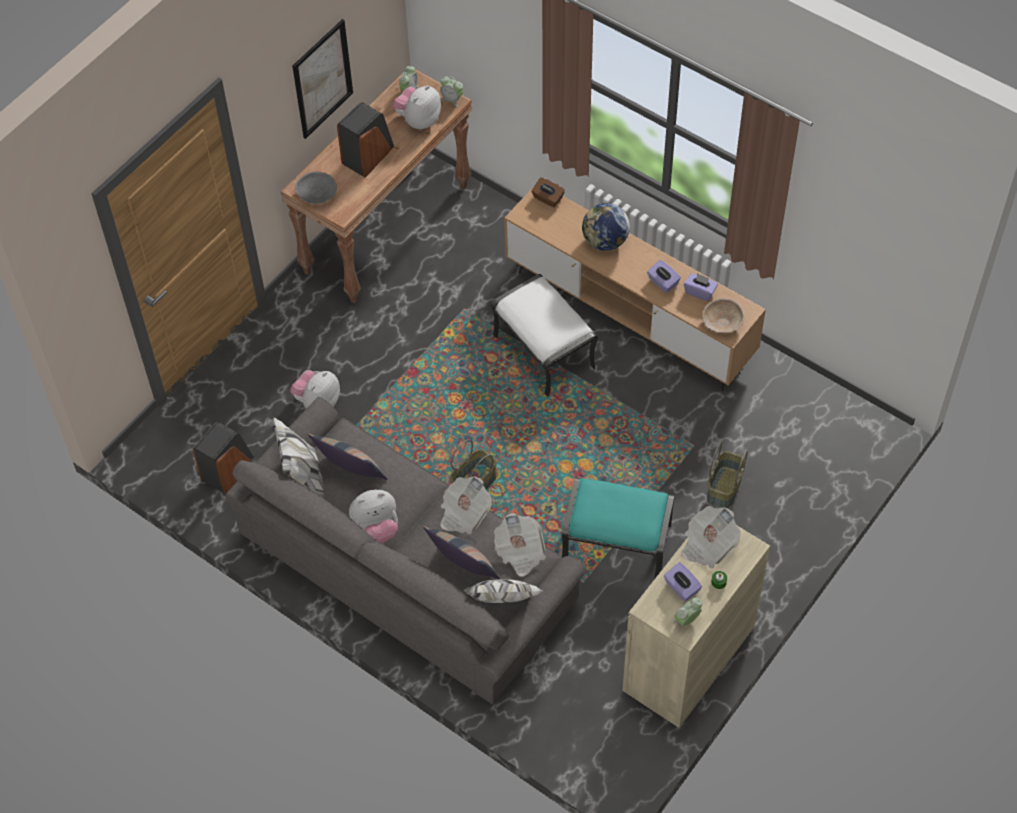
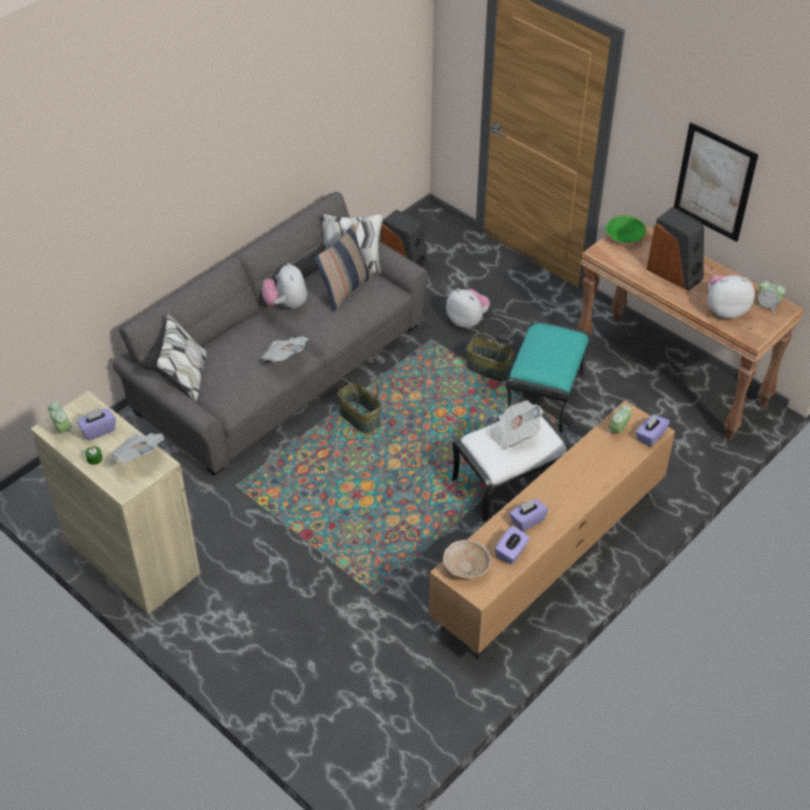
camera: 95 degrees right, 10 degrees down
grey bowl [295,171,337,204] -> green bowl [606,216,646,243]
plush toy [392,85,441,129] -> plush toy turned 45 degrees counterclockwise [708,275,755,318]
pillow [423,526,500,580] -> none
alarm clock [440,76,463,107] -> alarm clock moved to [607,404,632,435]
newspaper [494,513,546,577] -> newspaper moved to [487,401,543,450]
brown tissue box [531,177,565,207] -> purple tissue box [636,414,670,447]
turquoise ottoman [562,477,675,578] -> turquoise ottoman moved to [506,320,590,433]
globe [582,203,630,251] -> none
basket [707,442,748,508] -> basket moved to [466,318,514,382]

